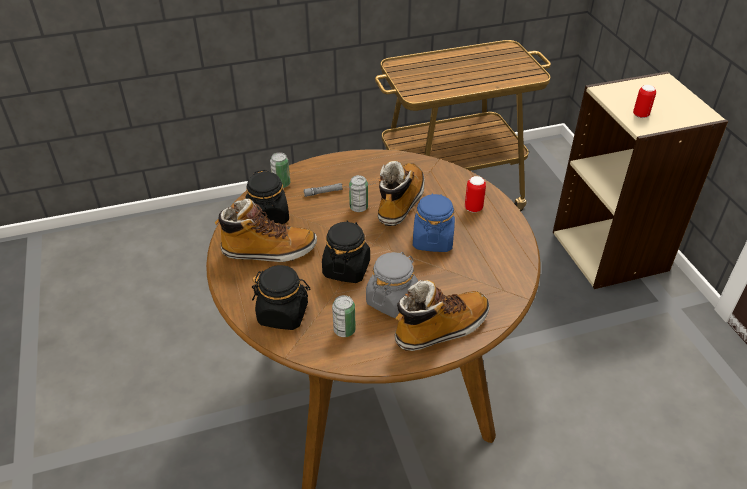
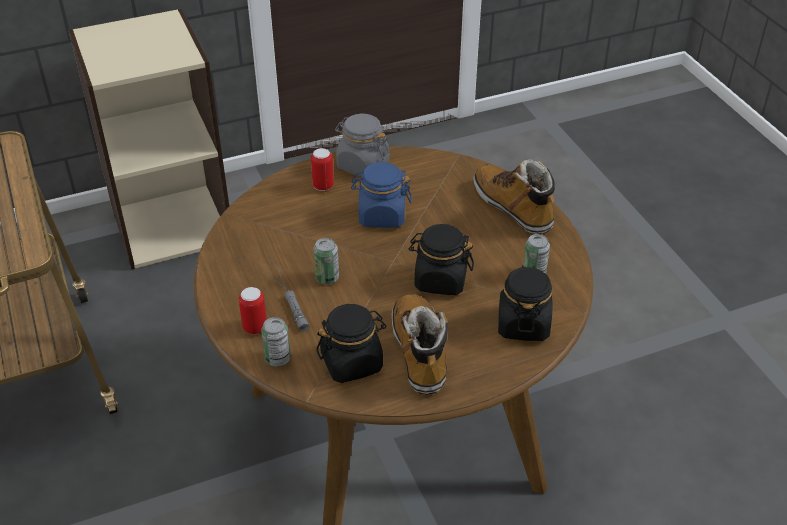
camera: 95 degrees left, 0 degrees up
grey jar [366,252,418,318] -> grey jar moved to [335,114,389,177]
boot [378,161,424,226] -> none
can [633,85,656,118] -> can moved to [239,287,267,334]

